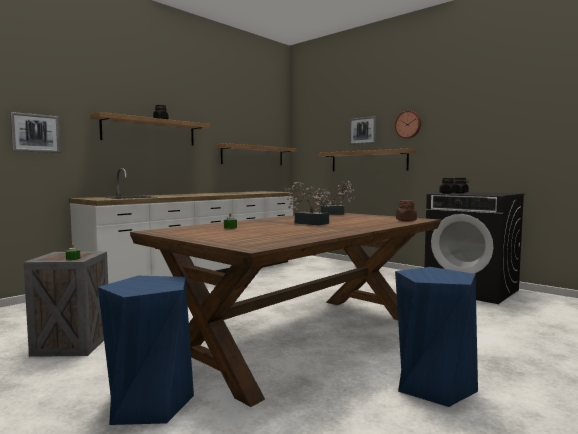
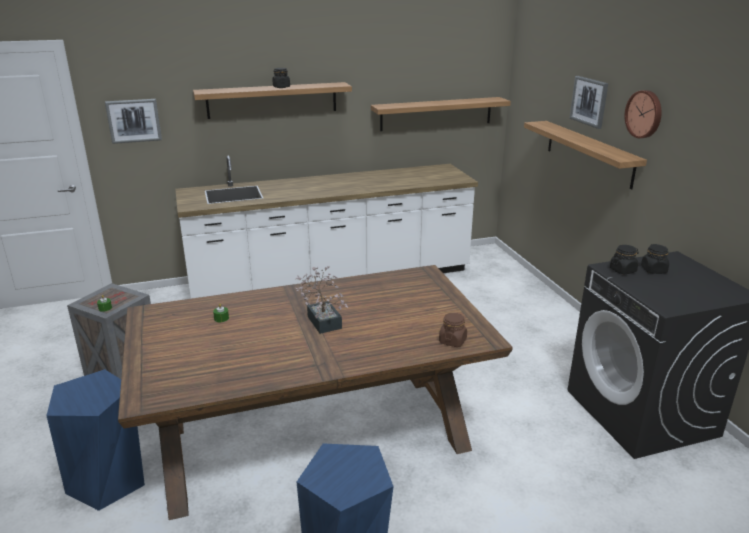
camera: 30 degrees right, 20 degrees up
potted plant [314,181,355,215] -> none

